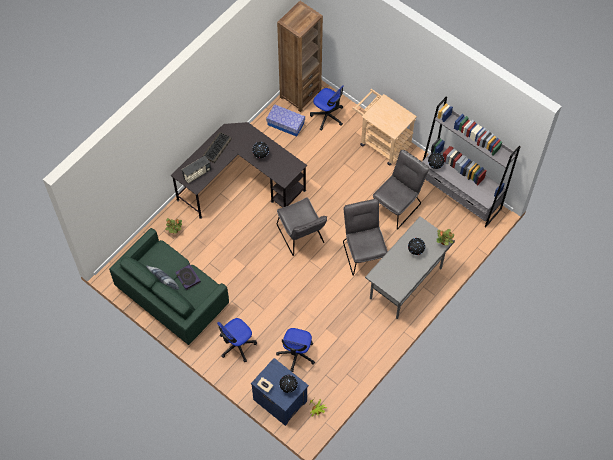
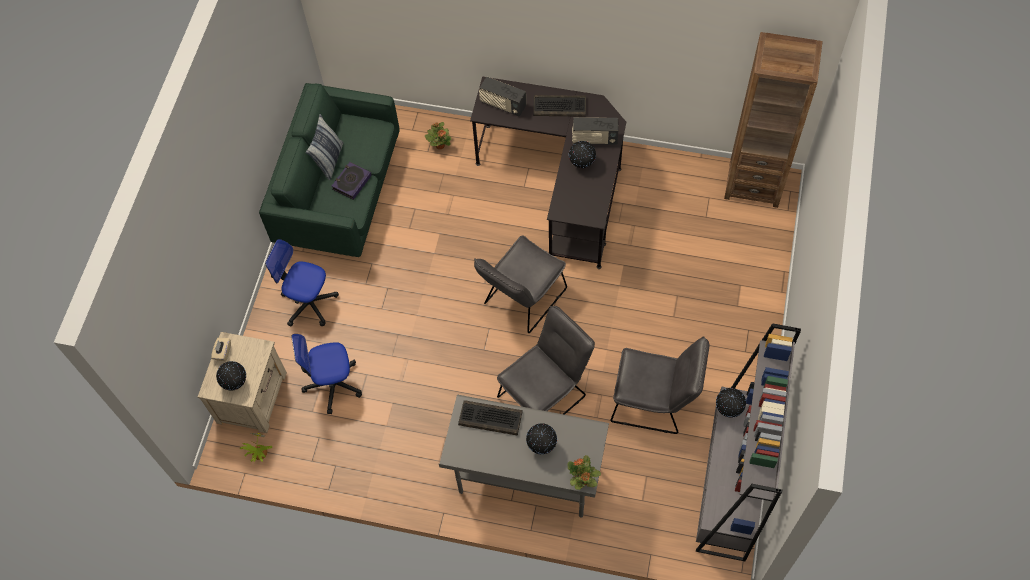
camera: 65 degrees right, 0 degrees up
blue nightstand [251,358,309,426] -> beige nightstand [198,332,287,433]
storage box [266,104,305,137] -> none
office chair [310,85,344,130] -> none
beige cart [352,89,417,166] -> none
none -> keyboard [458,400,523,436]
none -> radio [572,117,618,145]

